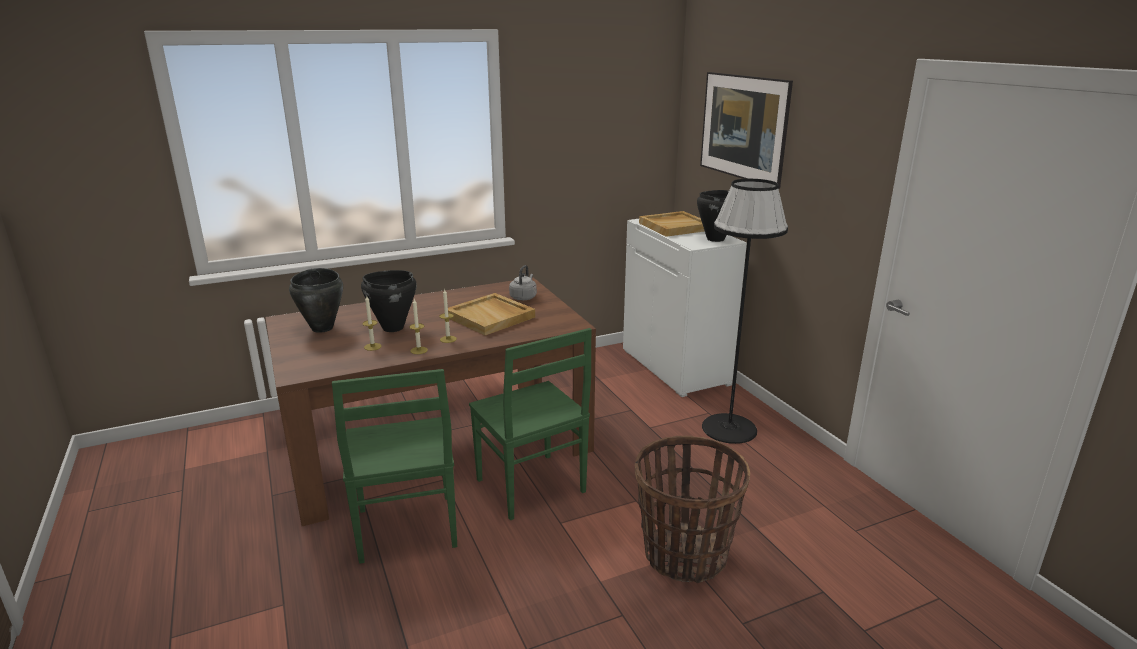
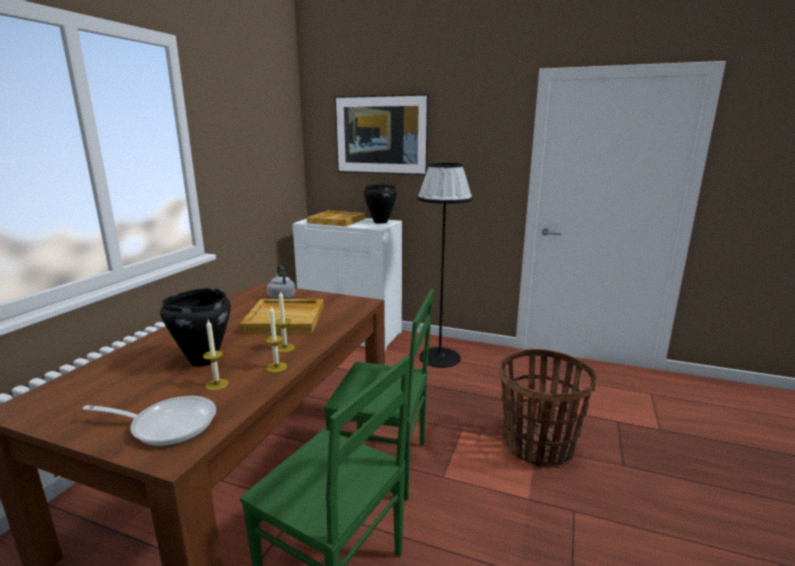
camera: 45 degrees left, 5 degrees down
black cooking pot [289,268,343,333] -> none
none -> frying pan [83,396,216,446]

